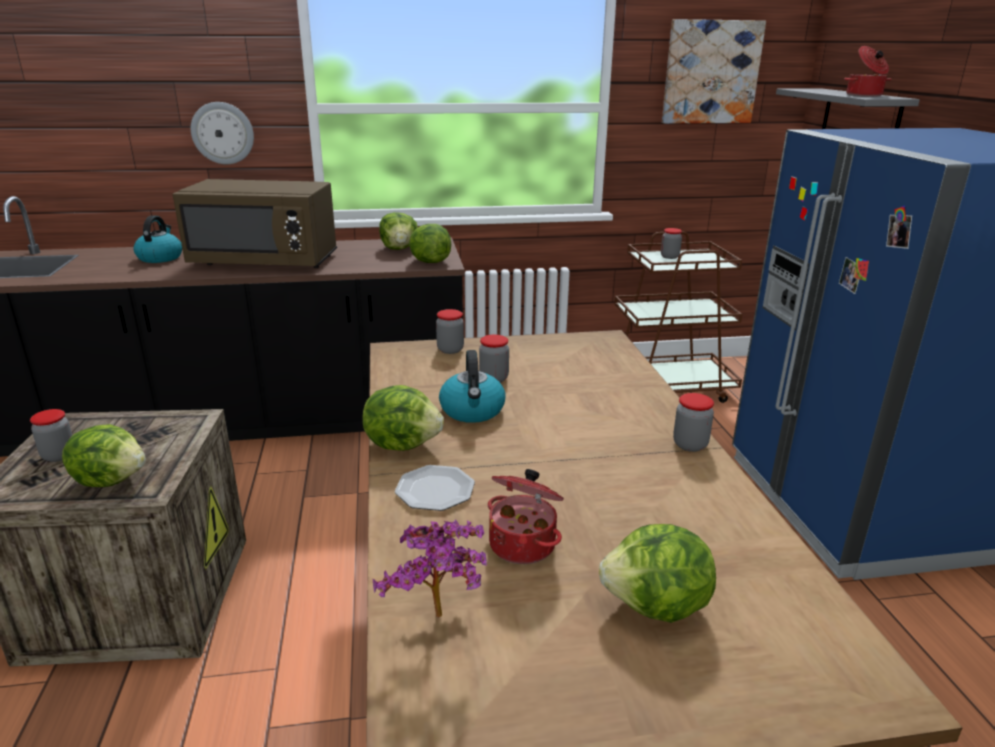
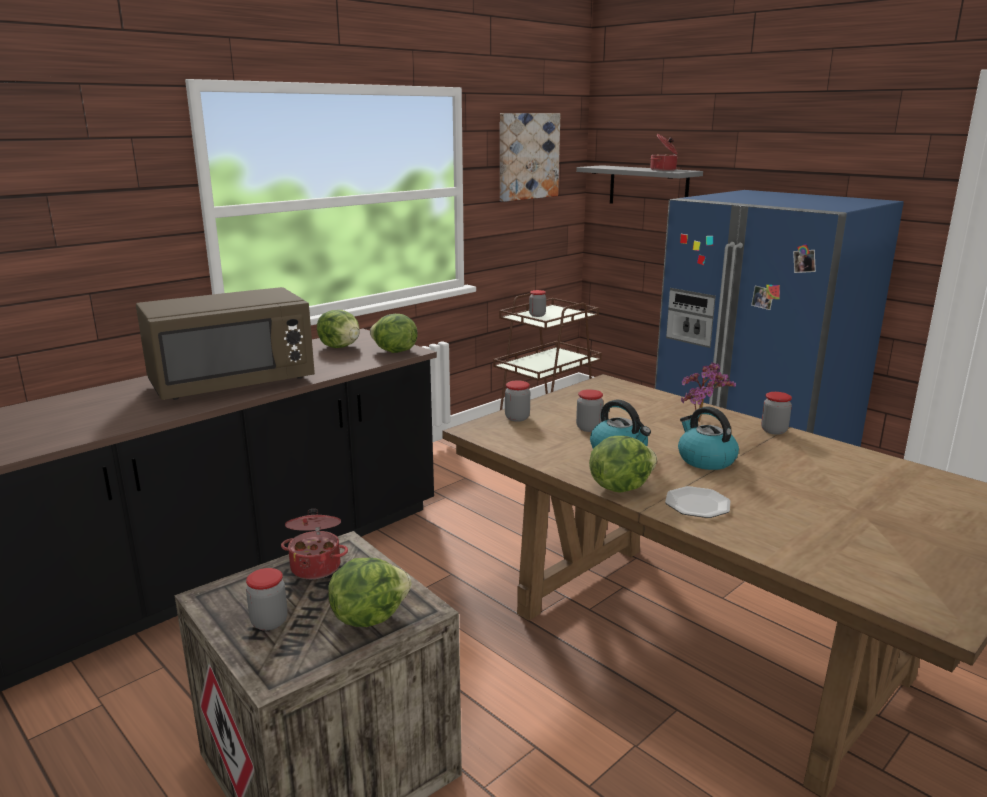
camera: 35 degrees left, 5 degrees down
kettle [133,216,182,263] -> kettle moved to [678,406,739,470]
wall clock [191,102,254,164] -> none
potted plant [373,520,487,618] -> potted plant moved to [681,362,736,422]
cooking pot [488,469,564,564] -> cooking pot moved to [281,509,348,579]
lettuce [599,524,716,623] -> none

